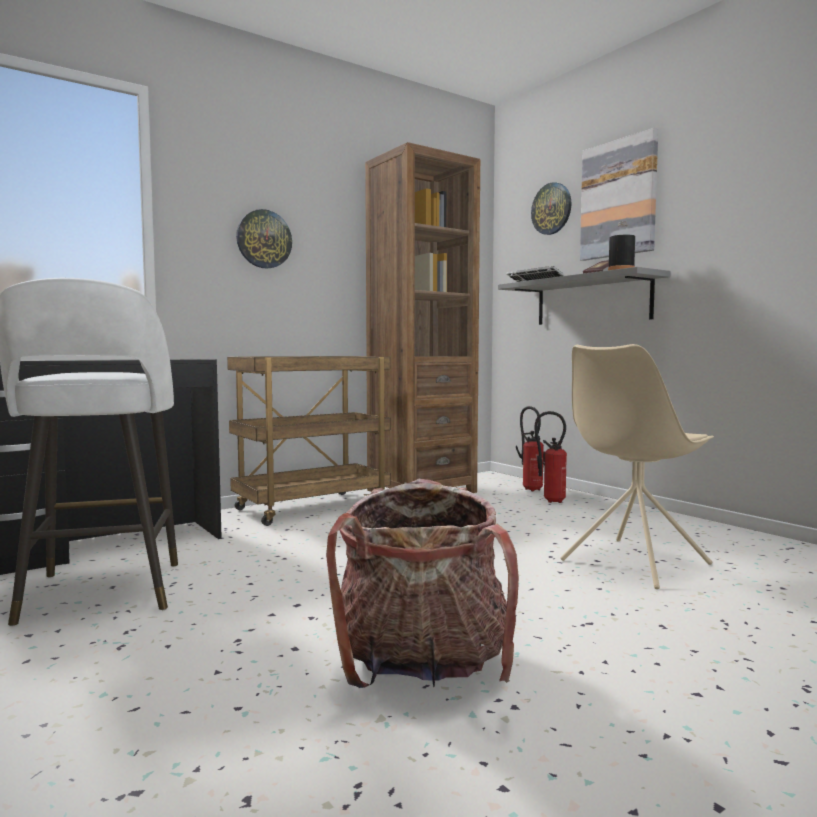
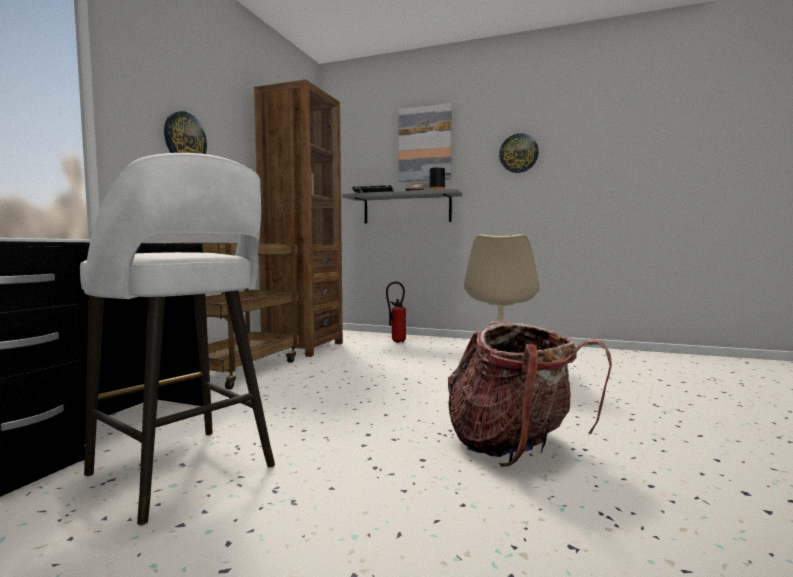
camera: 35 degrees left, 0 degrees up
fire extinguisher [516,406,545,491] -> none
wall clock [531,182,571,235] -> wall clock moved to [499,133,539,173]

